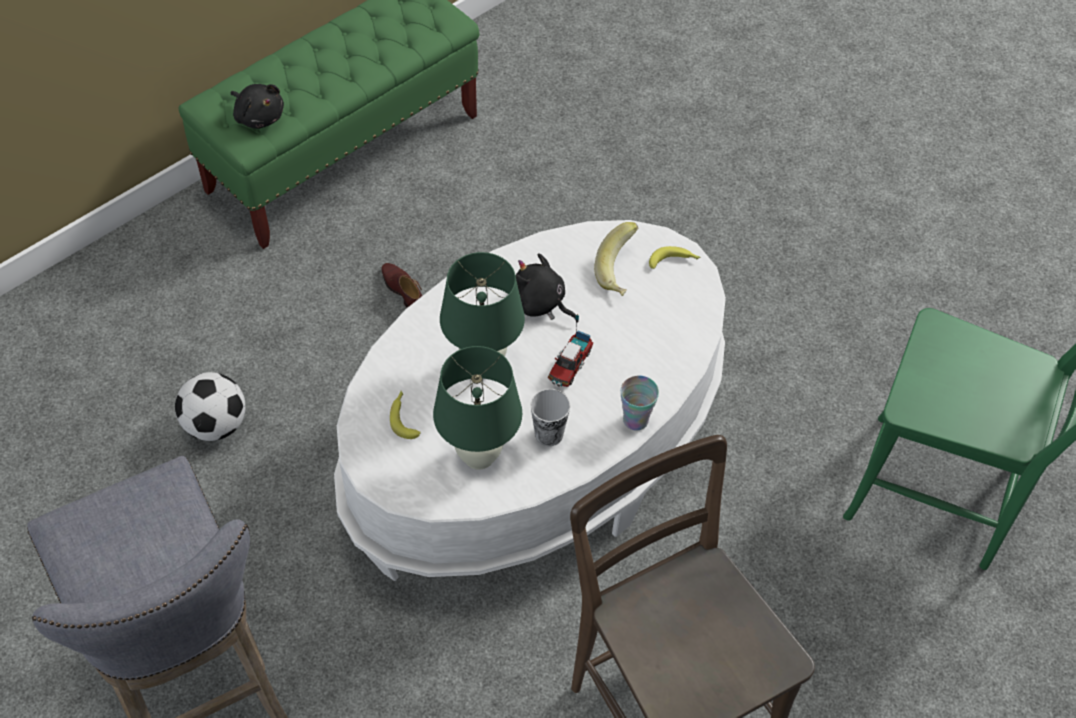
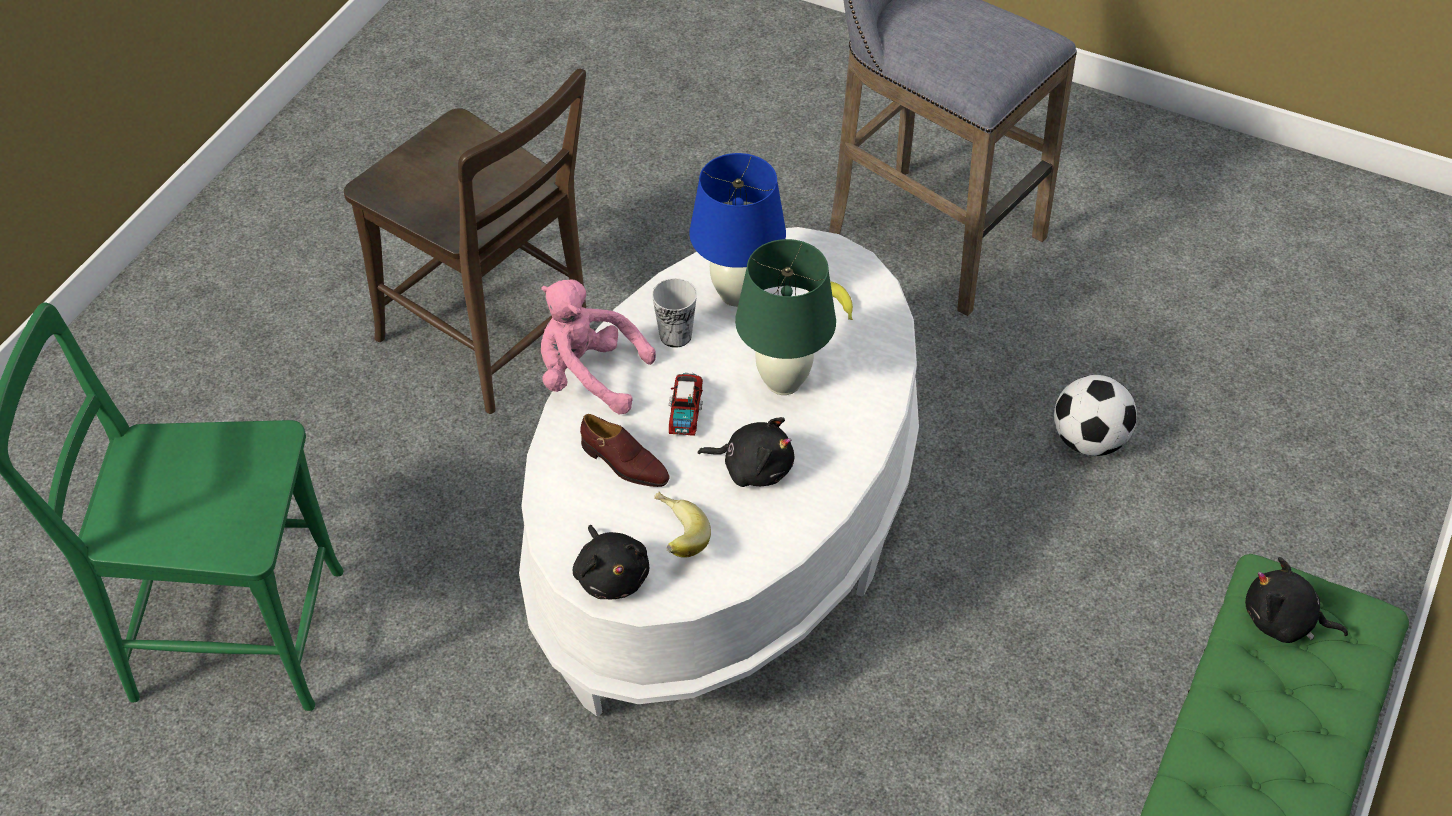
camera: 160 degrees right, 5 degrees down
brown shoe [381,263,422,308] -> brown shoe moved to [580,414,670,487]
green table lamp [433,346,522,469] -> blue table lamp [689,153,786,307]
cup [621,376,659,431] -> pink plush toy [541,279,656,415]
banana [649,246,700,269] -> black plush toy [573,525,649,599]

